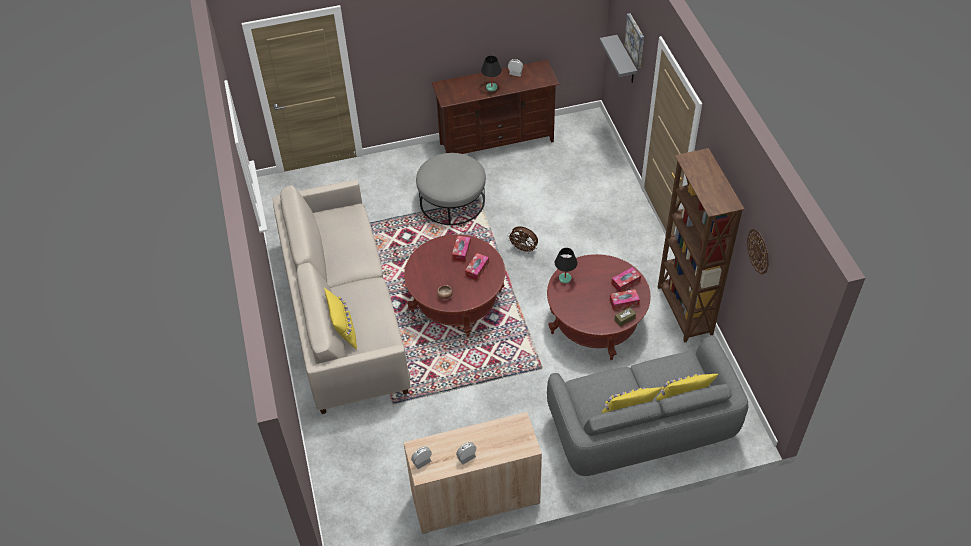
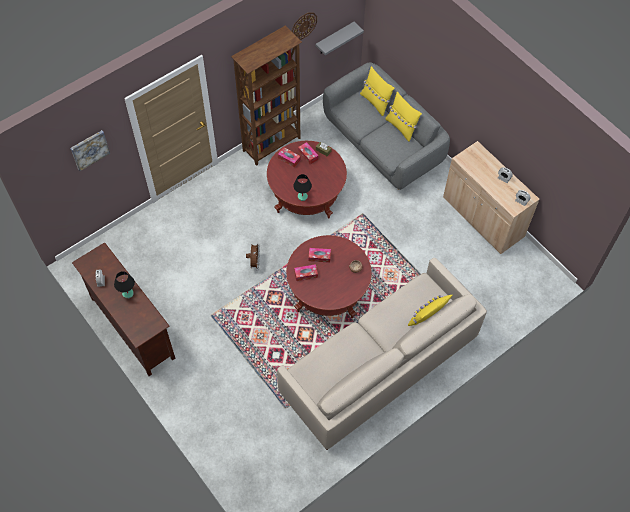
camera: 115 degrees left, 10 degrees up
grey ottoman [416,153,486,225] -> none
grey shelf [600,35,637,83] -> grey shelf moved to [316,22,364,55]

